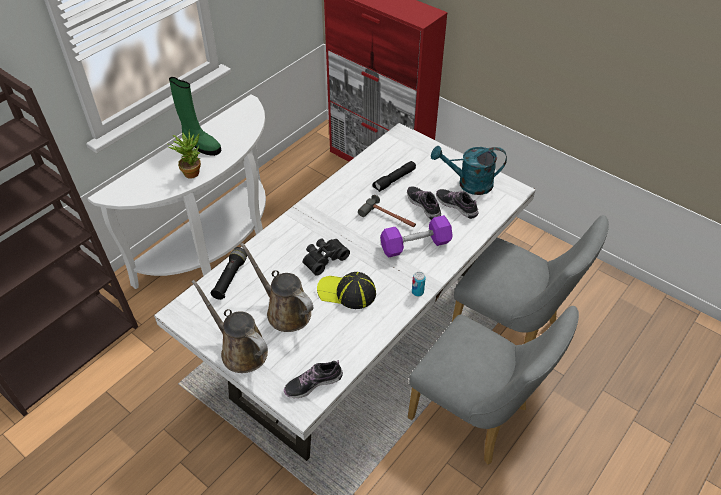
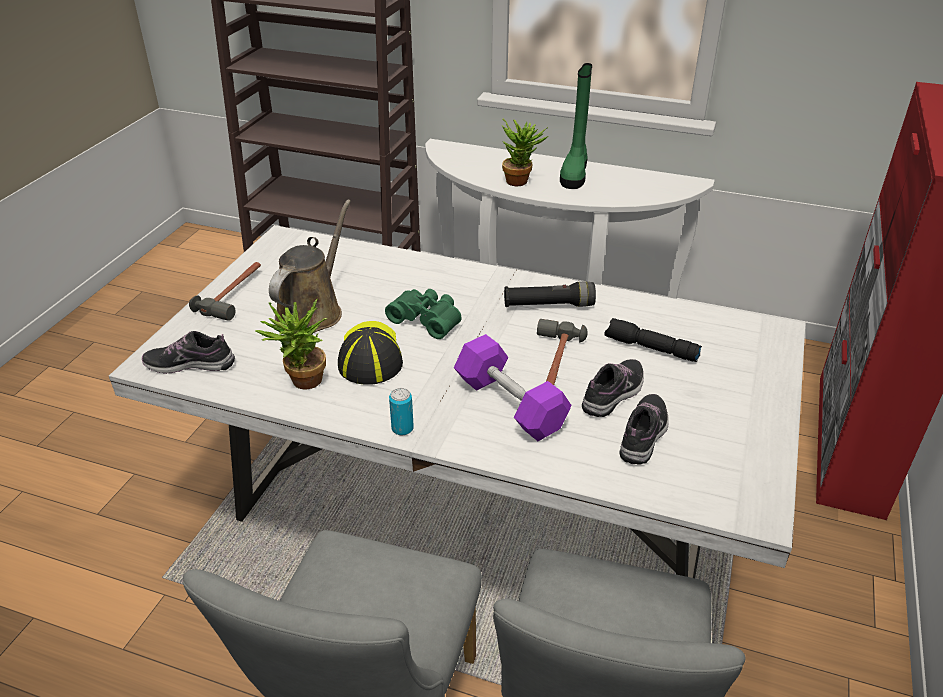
camera: 70 degrees right, 10 degrees down
brown watering can [192,280,268,373] -> hammer [189,262,261,321]
black flashlight [211,247,247,300] -> black flashlight moved to [504,281,596,307]
shoe [284,360,343,398] -> shoe turned 45 degrees counterclockwise [142,331,235,374]
black binoculars [303,238,350,276] -> green binoculars [385,289,462,339]
turquoise watering can [431,146,507,195] -> none
none -> potted plant [256,298,328,389]

